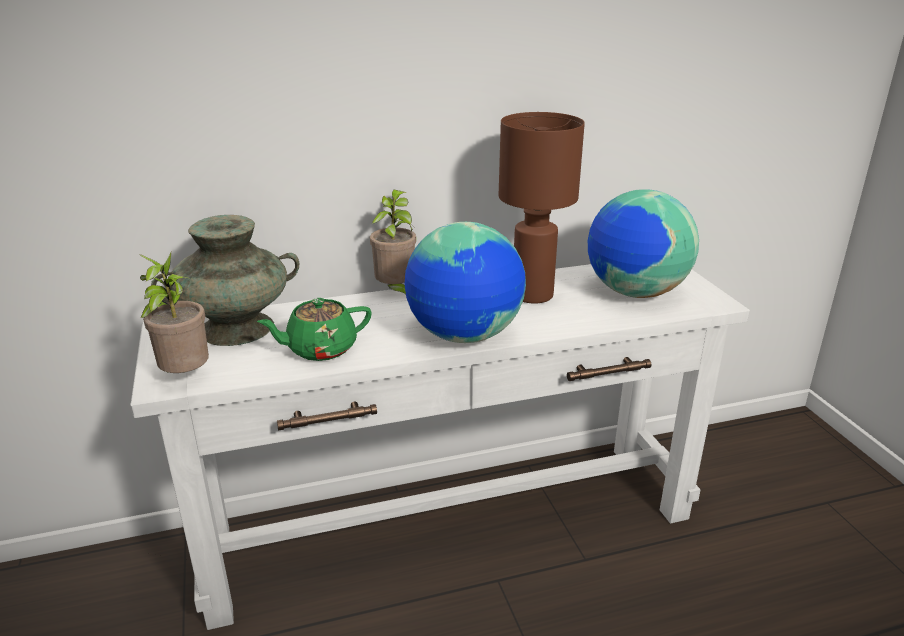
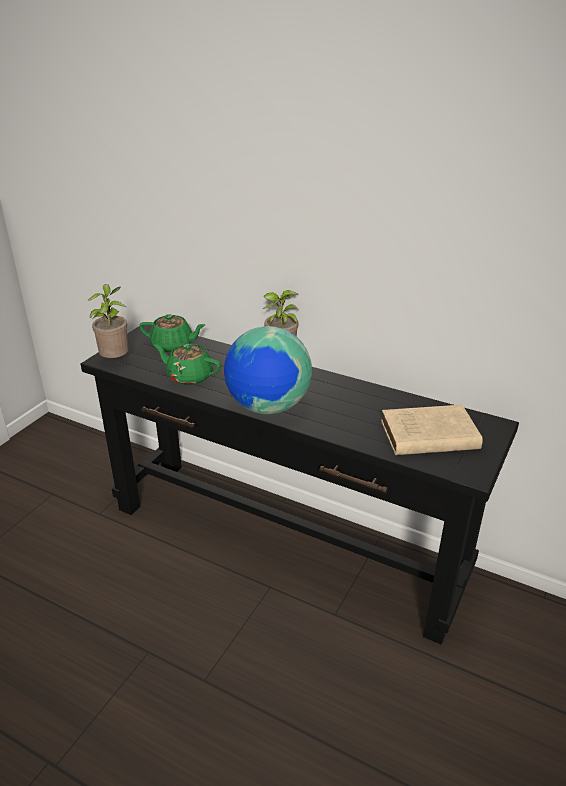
camera: 45 degrees right, 5 degrees up
white console table [130,264,750,630] -> black console table [81,325,519,644]
turquoise vase [151,215,299,346] -> green teapot [139,314,205,352]
brown table lamp [499,112,585,304] -> none
globe [588,189,699,298] -> beige book [381,405,483,455]

